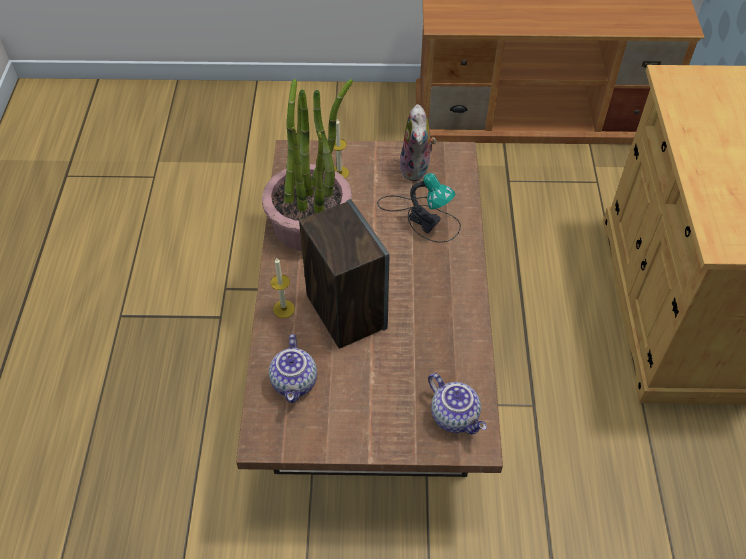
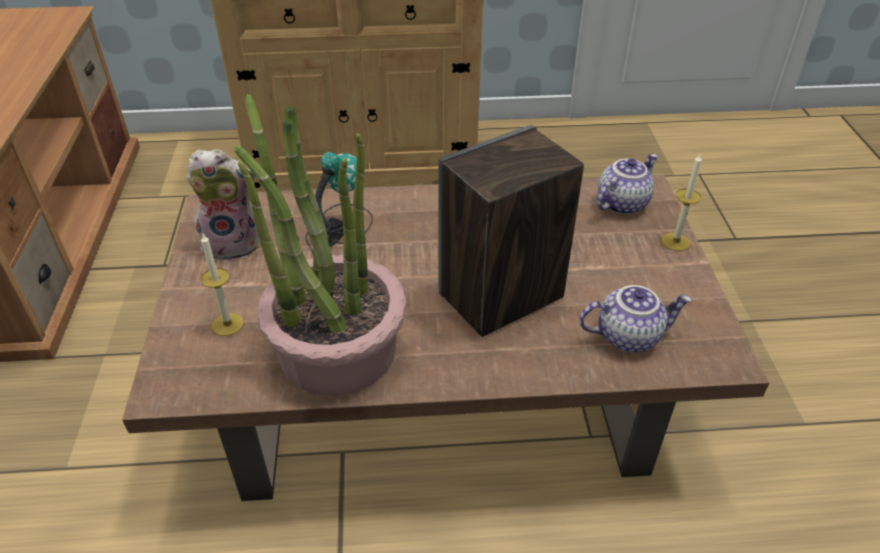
camera: 95 degrees left, 10 degrees down
candle [270,257,295,318] -> candle moved to [662,154,702,251]

